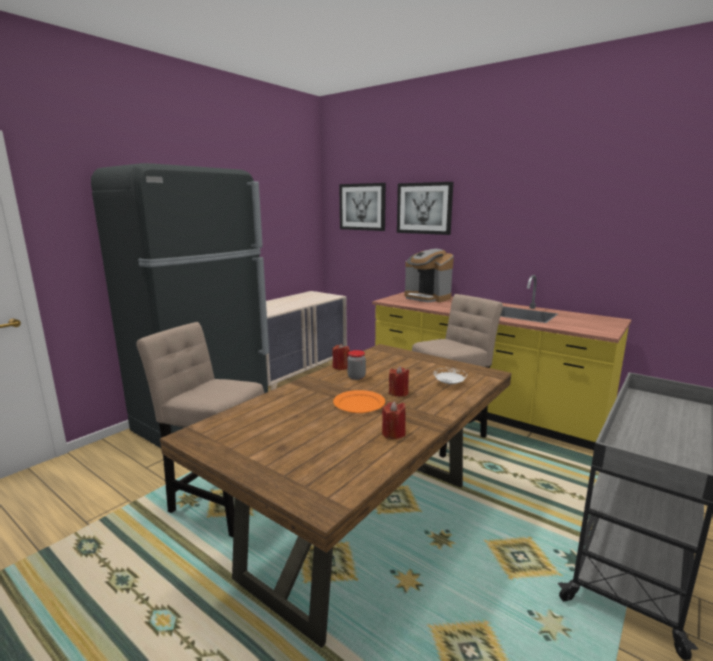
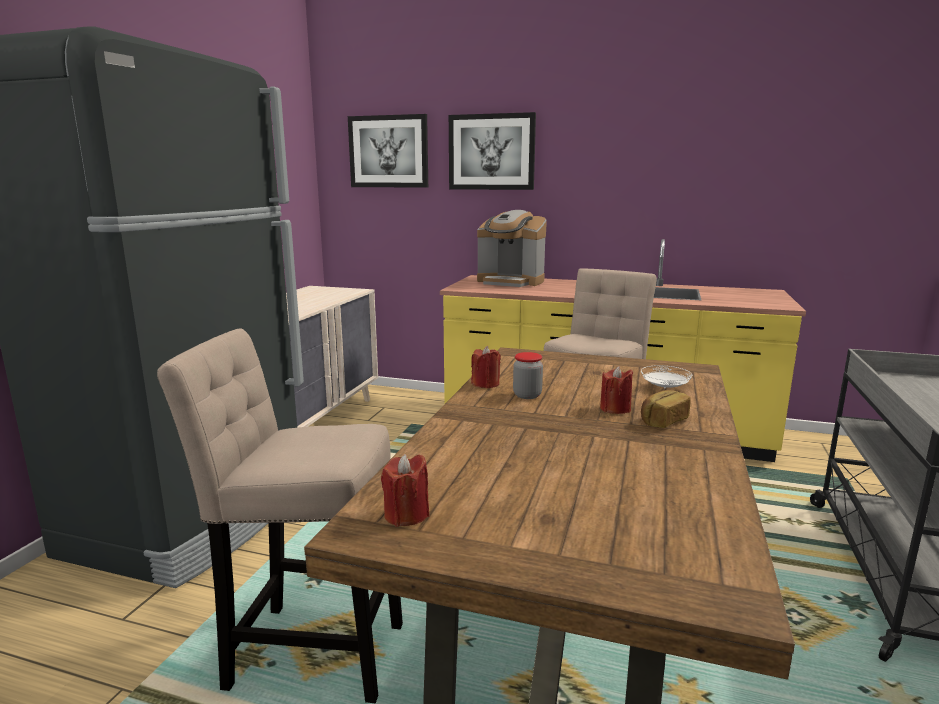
camera: 20 degrees left, 0 degrees up
orange plate [333,390,385,413] -> none
red candle [382,401,406,439] -> red candle moved to [381,454,429,527]
none -> bread [641,390,691,428]

